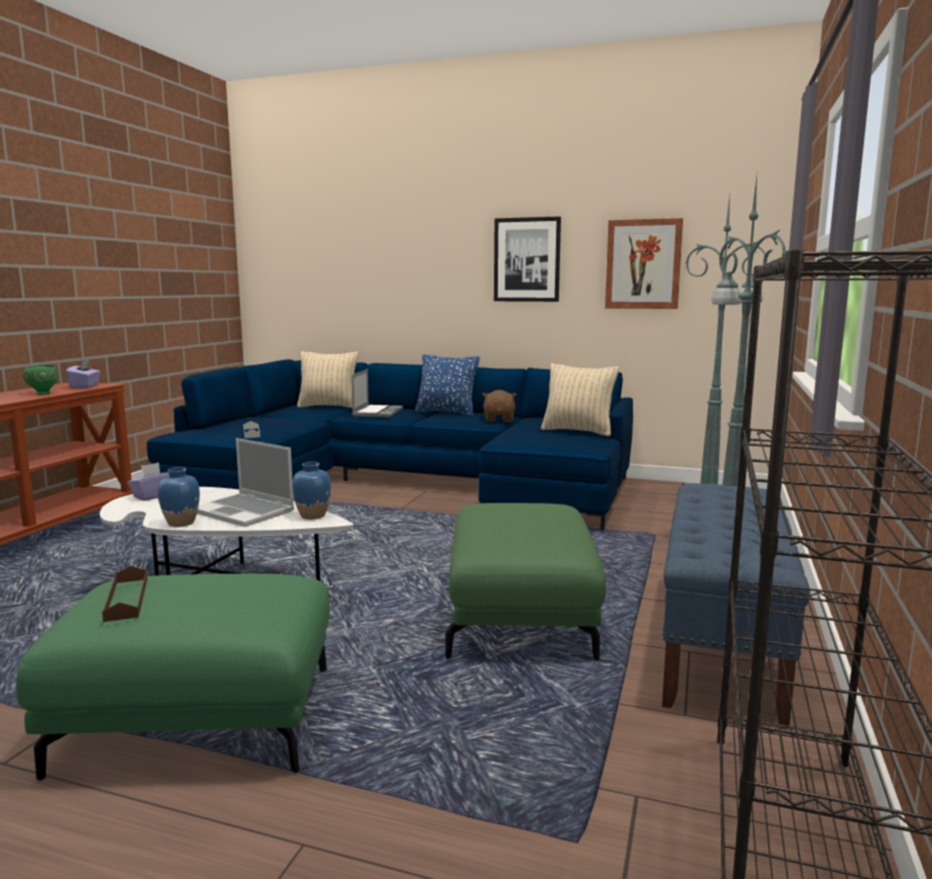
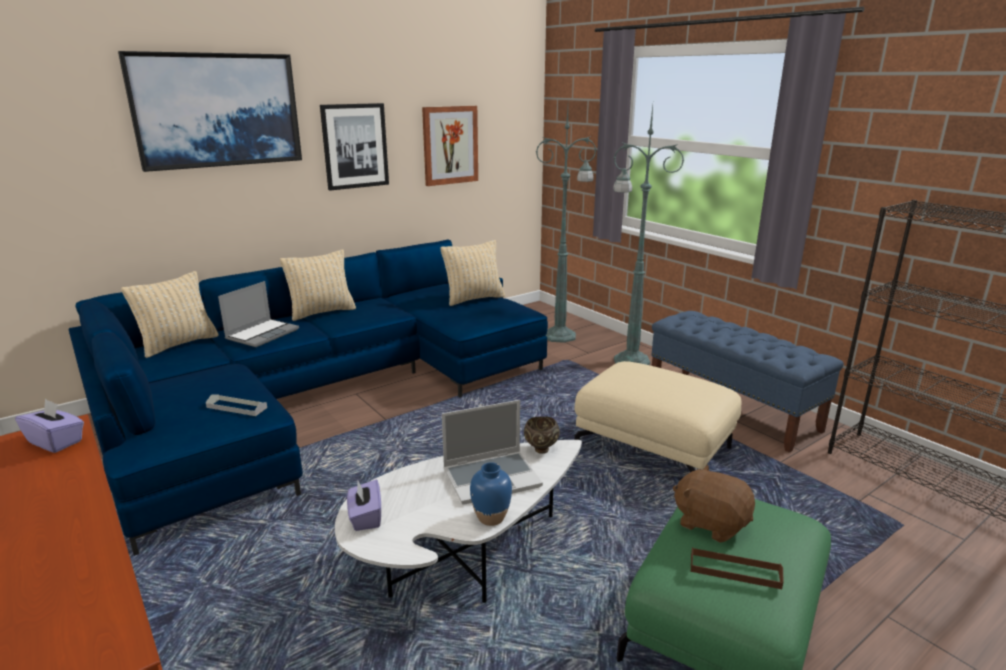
camera: 55 degrees left, 10 degrees up
green bowl [23,365,58,395] -> none
blue vase [292,462,331,519] -> brown bowl [524,417,560,454]
laptop [351,369,403,417] -> laptop turned 75 degrees clockwise [218,281,299,347]
blue pillow [415,354,480,416] -> beige pillow [280,250,356,321]
green ottoman [445,503,606,661] -> beige ottoman [574,361,741,472]
brown plush toy [482,390,517,422] -> brown plush toy moved to [673,464,755,543]
none -> picture [118,51,302,172]

